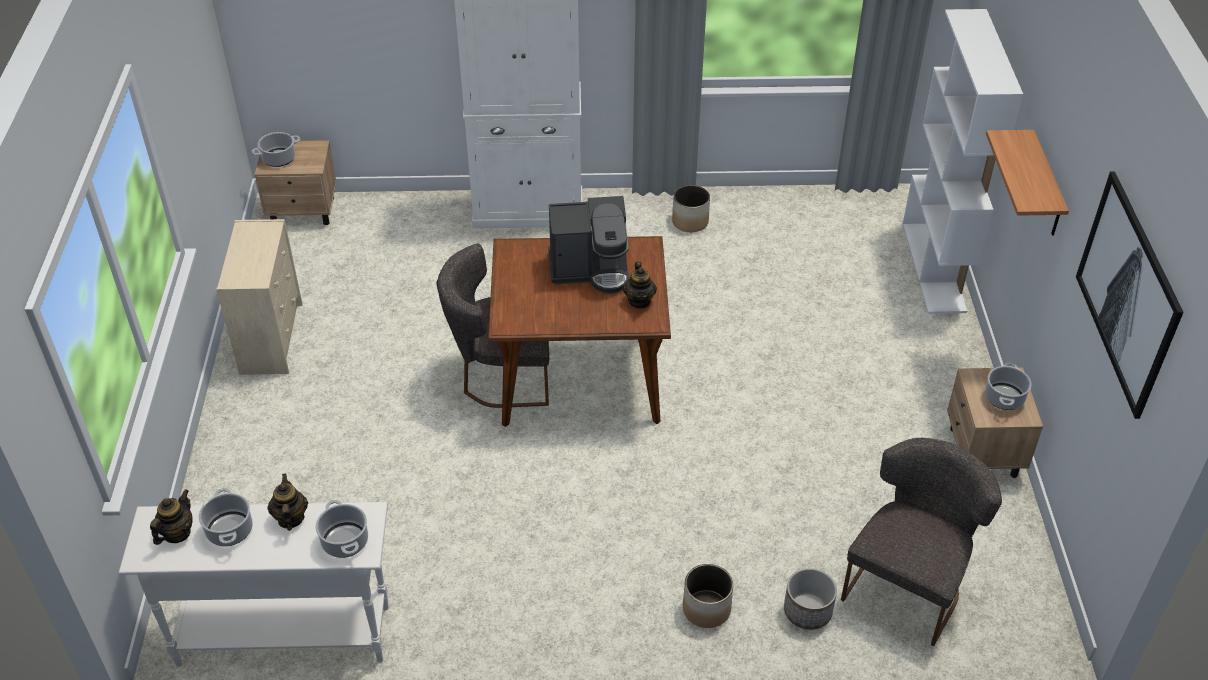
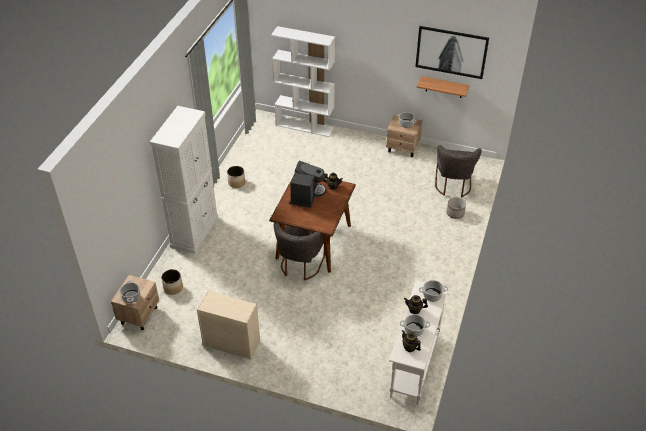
camera: 70 degrees left, 0 degrees up
planter [683,564,733,628] -> planter moved to [161,269,183,295]
grey chair [841,438,1002,646] -> grey chair turned 135 degrees counterclockwise [435,145,482,197]
shelf [986,130,1069,236] -> shelf moved to [417,76,470,98]

